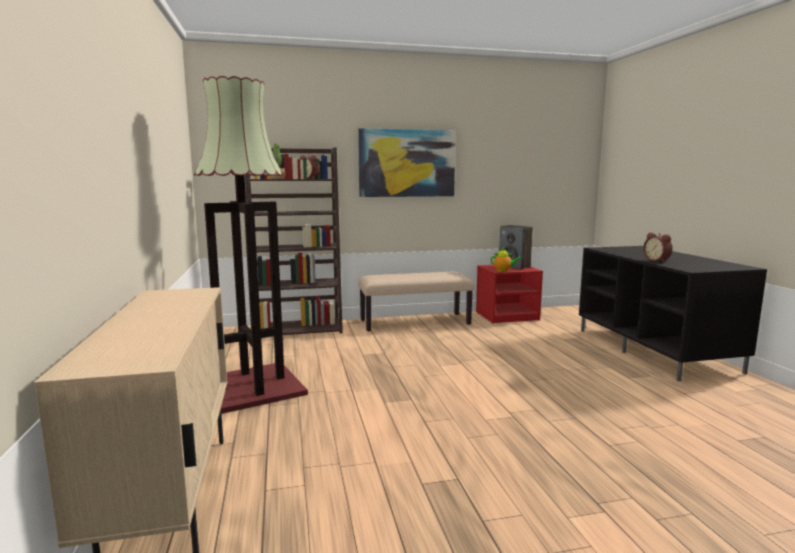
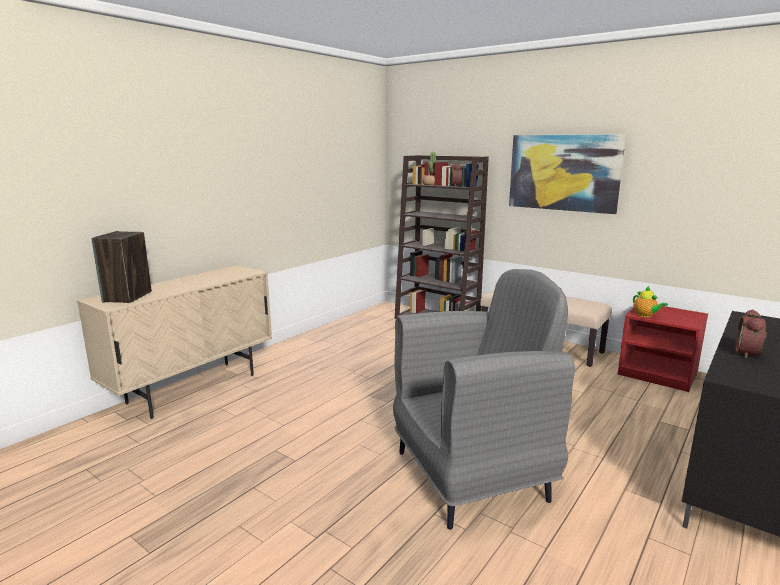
camera: 50 degrees right, 5 degrees up
floor lamp [194,76,308,414] -> none
speaker [499,225,533,269] -> speaker moved to [91,231,152,303]
none -> grey armchair [393,269,575,530]

